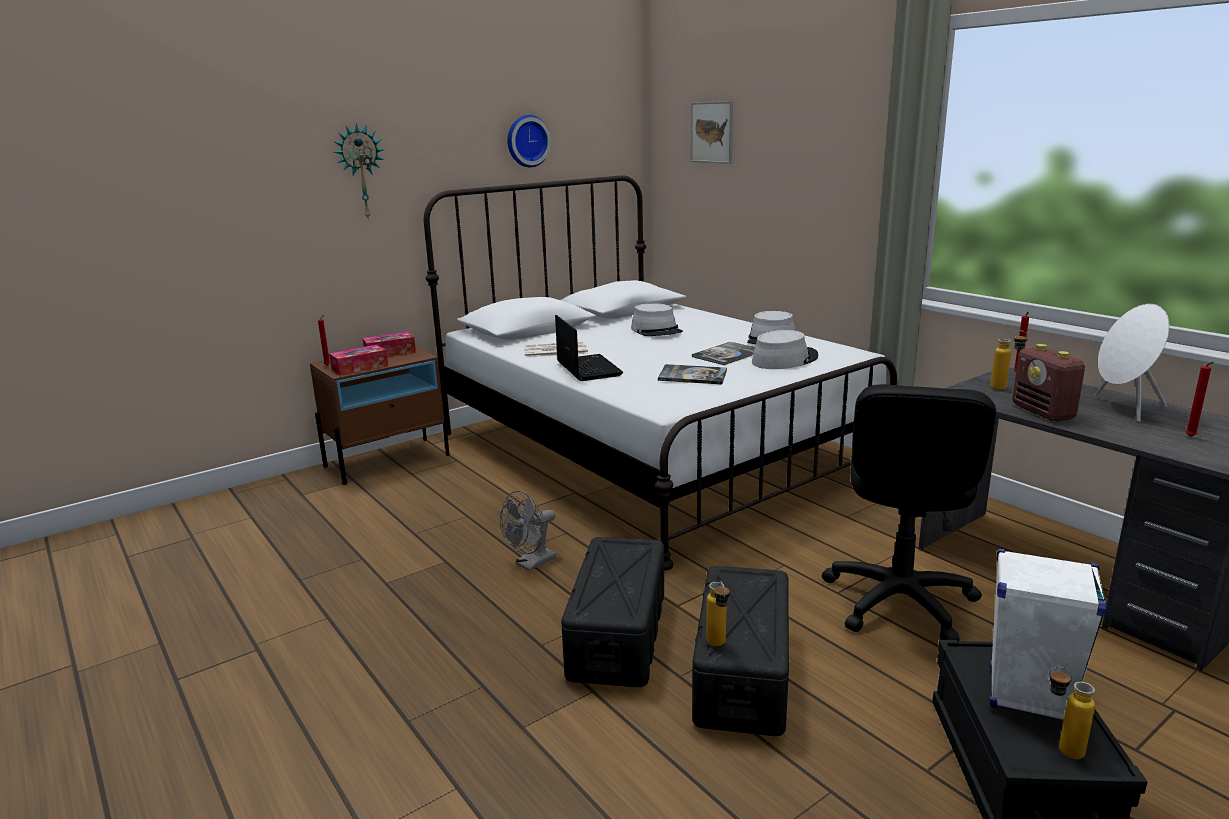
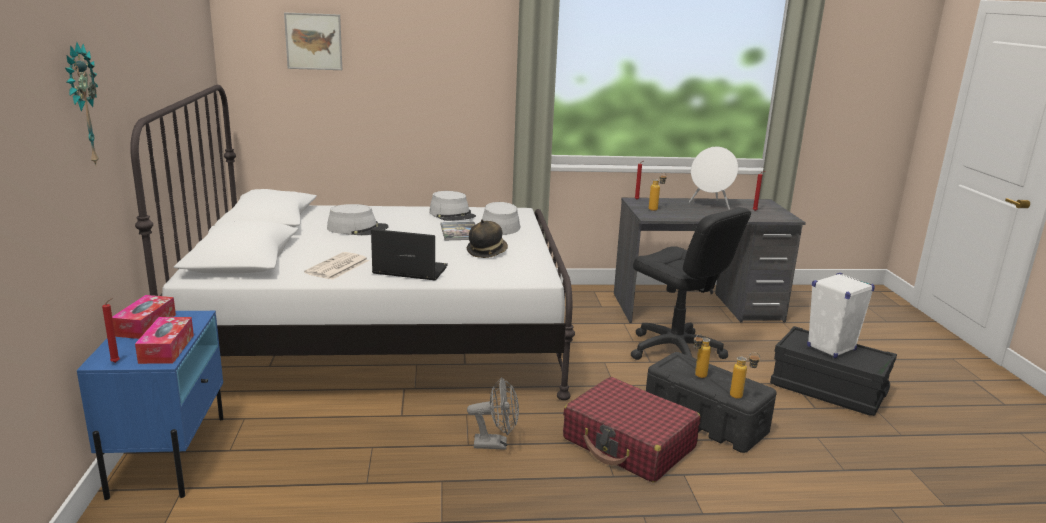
camera: 60 degrees left, 0 degrees up
brown nightstand [310,347,450,485] -> blue nightstand [77,311,223,500]
grey fan [500,491,556,571] -> grey fan turned 75 degrees counterclockwise [467,377,519,450]
wall clock [507,115,551,167] -> none
black storage box [561,537,664,687] -> red suitcase [563,377,701,483]
book [658,364,727,384] -> hat [467,219,508,258]
radio [1012,344,1087,421] -> none
bottle [1049,667,1095,759] -> bottle moved to [694,334,711,378]

